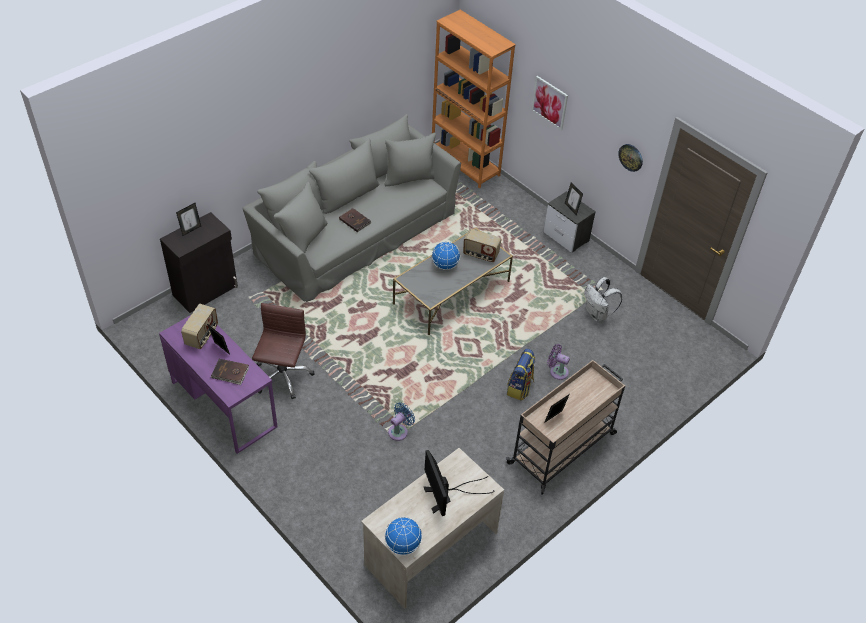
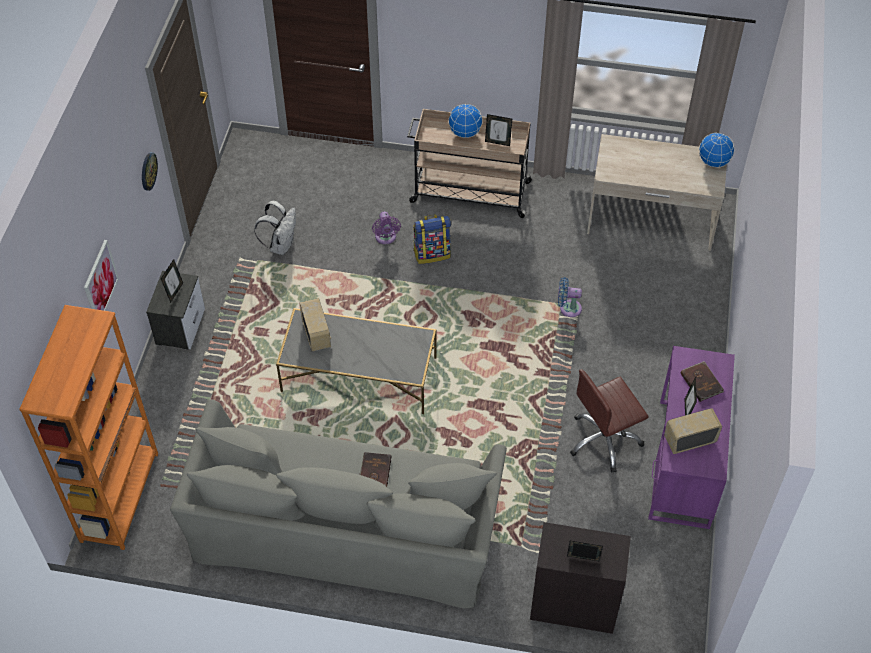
camera: 125 degrees left, 5 degrees up
monitor [424,450,494,516] -> none
globe [432,241,460,270] -> globe moved to [448,104,483,138]

